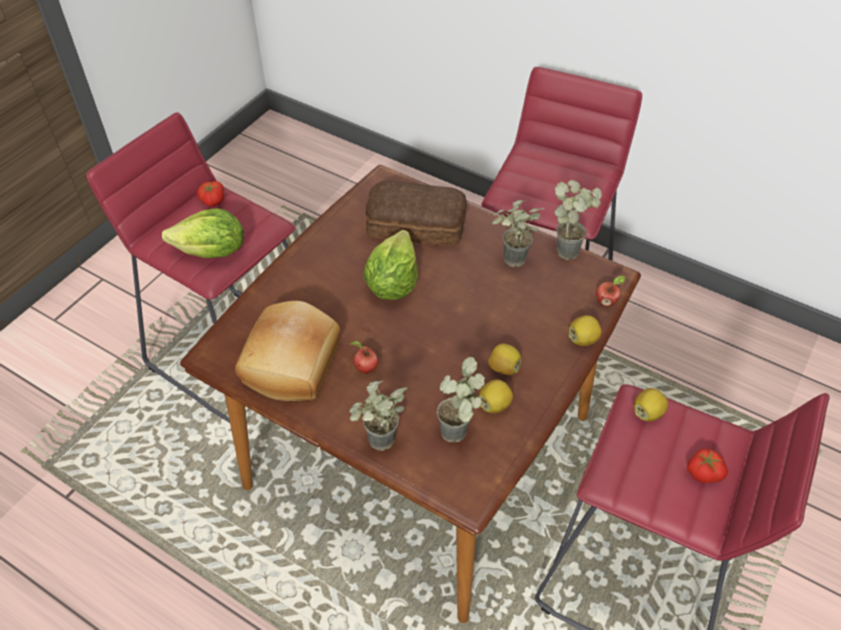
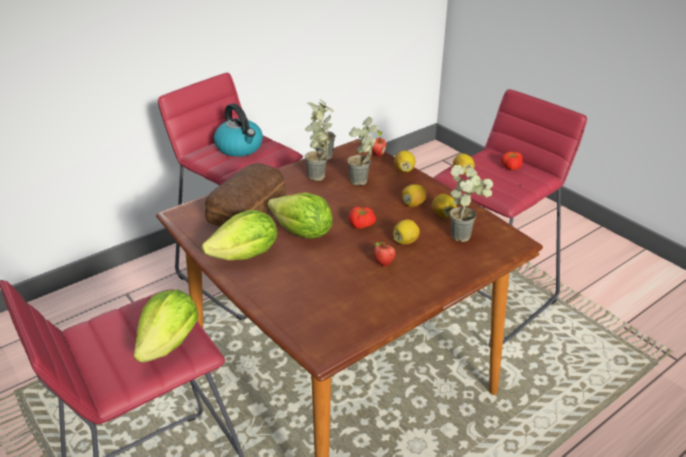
camera: 70 degrees left, 15 degrees down
tomato [197,181,224,207] -> tomato moved to [348,206,376,229]
bread [235,301,341,401] -> none
potted plant [349,381,408,451] -> potted plant moved to [347,117,378,185]
none -> lettuce [202,210,277,260]
none -> kettle [214,103,263,157]
none -> lemon [393,219,420,245]

